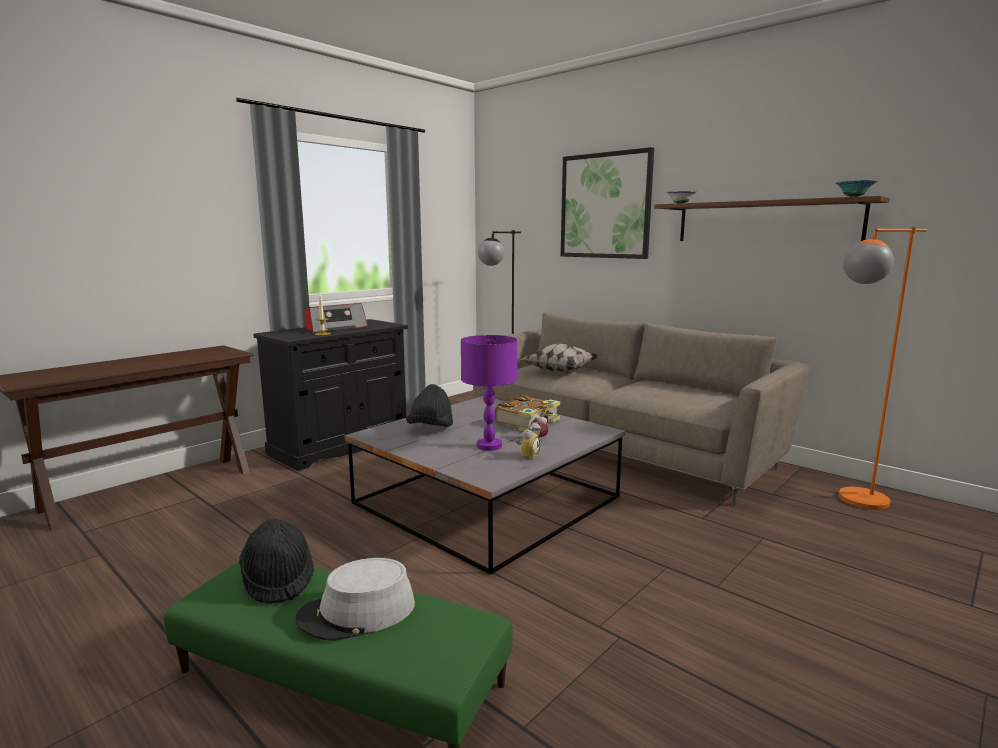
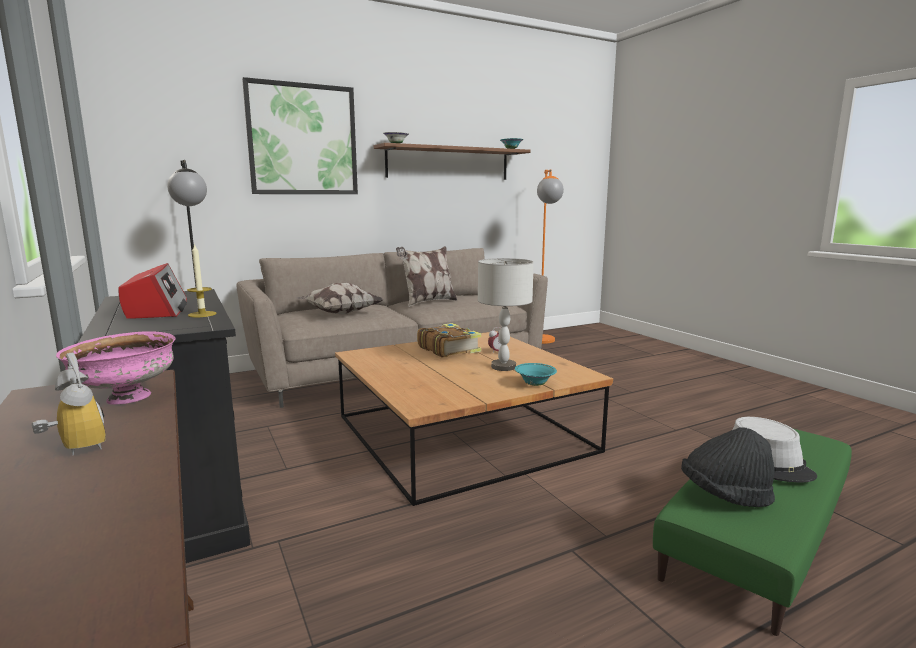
camera: 70 degrees left, 0 degrees up
grey coffee table [345,396,626,575] -> brown coffee table [335,331,613,506]
black hat [406,384,453,427] -> none
purple table lamp [461,335,517,451] -> grey table lamp [478,258,534,371]
alarm clock [515,417,541,459] -> alarm clock moved to [32,353,106,456]
none -> pink bowl [56,331,176,404]
none -> pillow [396,246,457,307]
none -> turquoise bowl [515,363,557,386]

